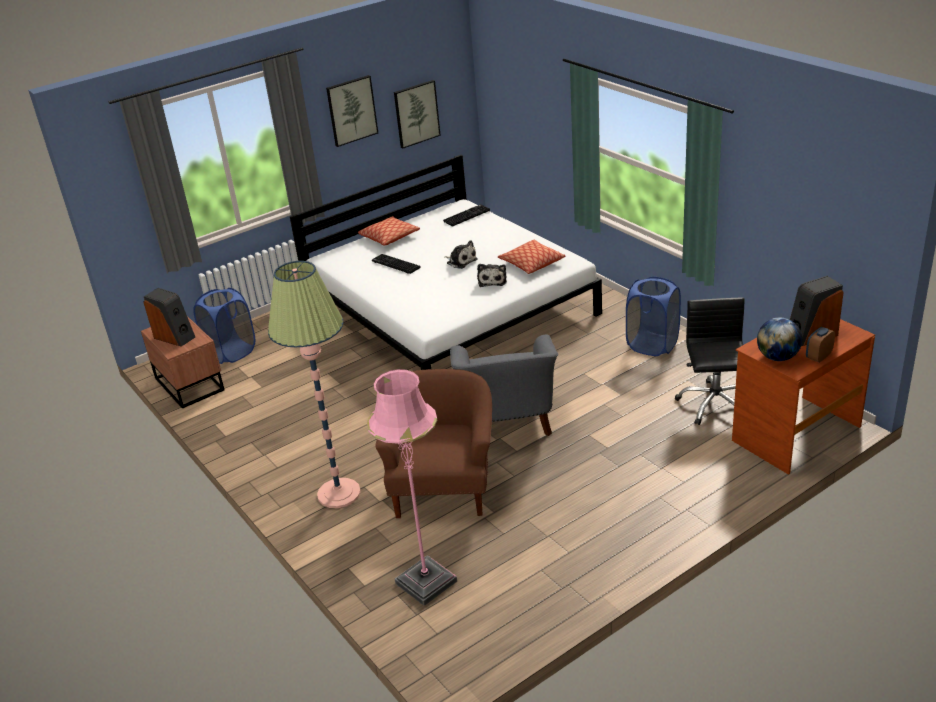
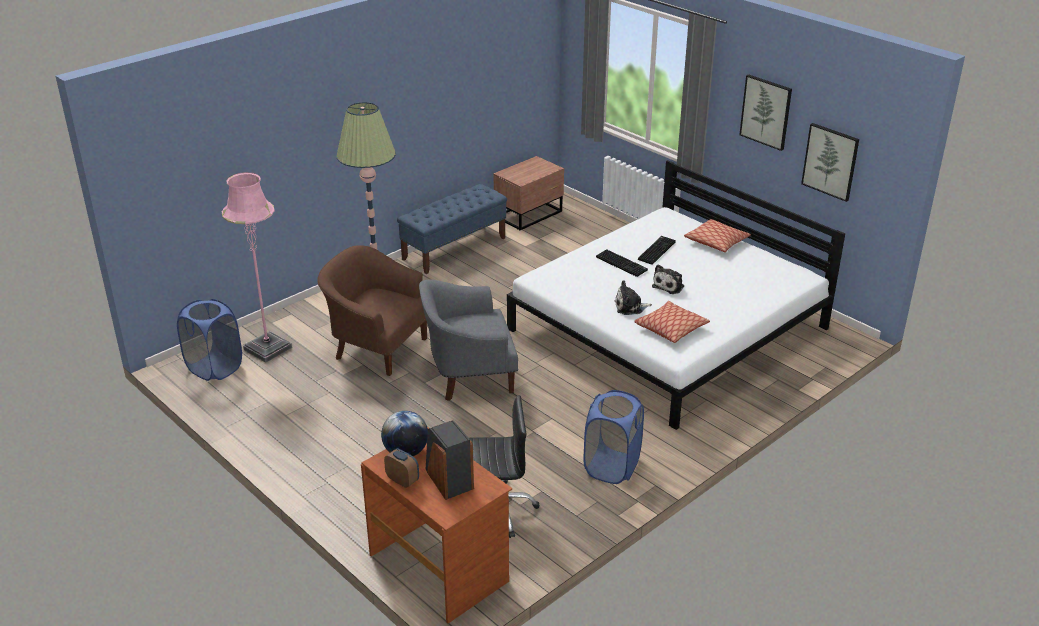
camera: 80 degrees right, 0 degrees up
speaker [143,288,195,347] -> none
blue laundry basket [193,288,255,364] -> blue laundry basket moved to [177,299,242,381]
brown armchair [375,369,492,518] -> brown armchair turned 150 degrees counterclockwise [318,245,427,376]
keyboard [443,204,490,227] -> keyboard moved to [596,249,648,277]
none -> blue bench [397,184,507,274]

